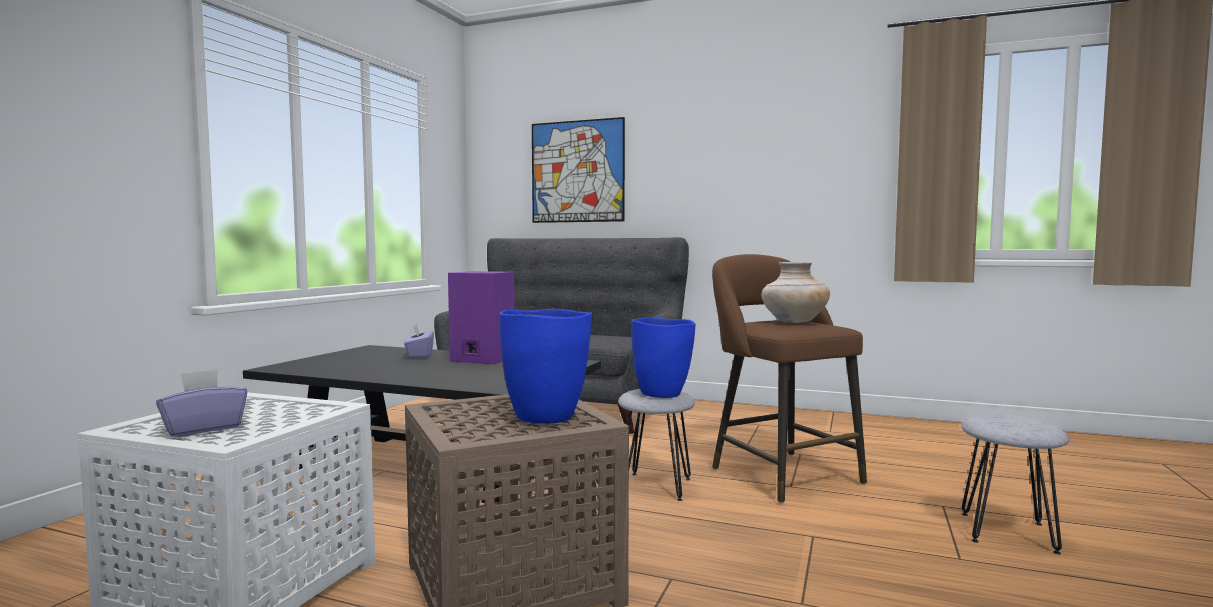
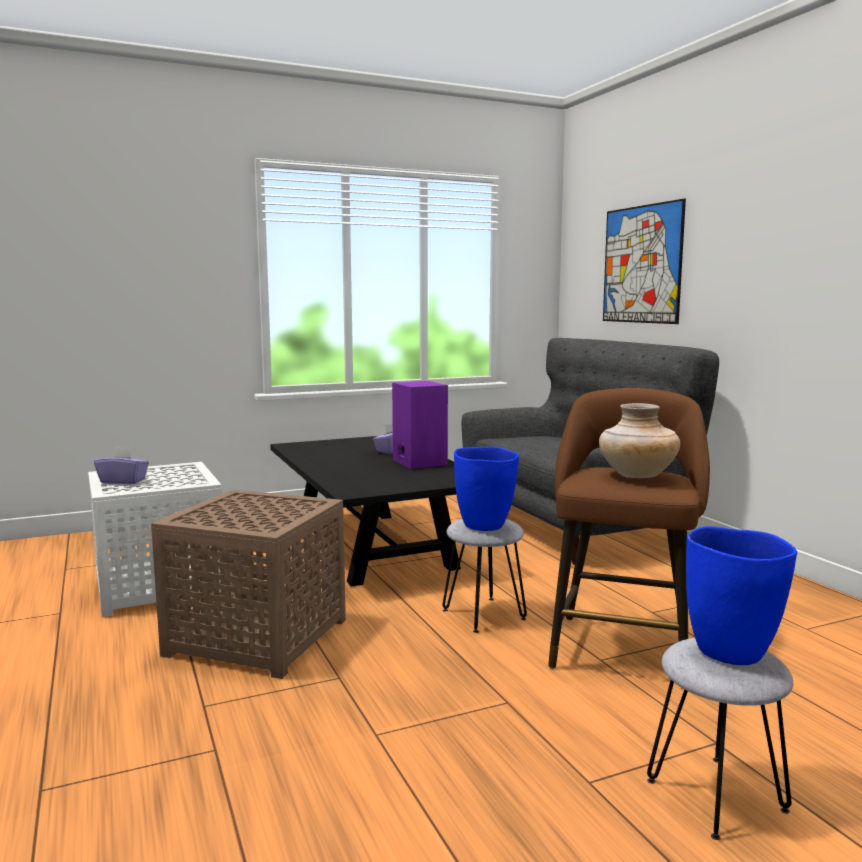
camera: 45 degrees right, 5 degrees up
blue vase [499,309,592,424] -> blue vase moved to [686,526,797,665]

